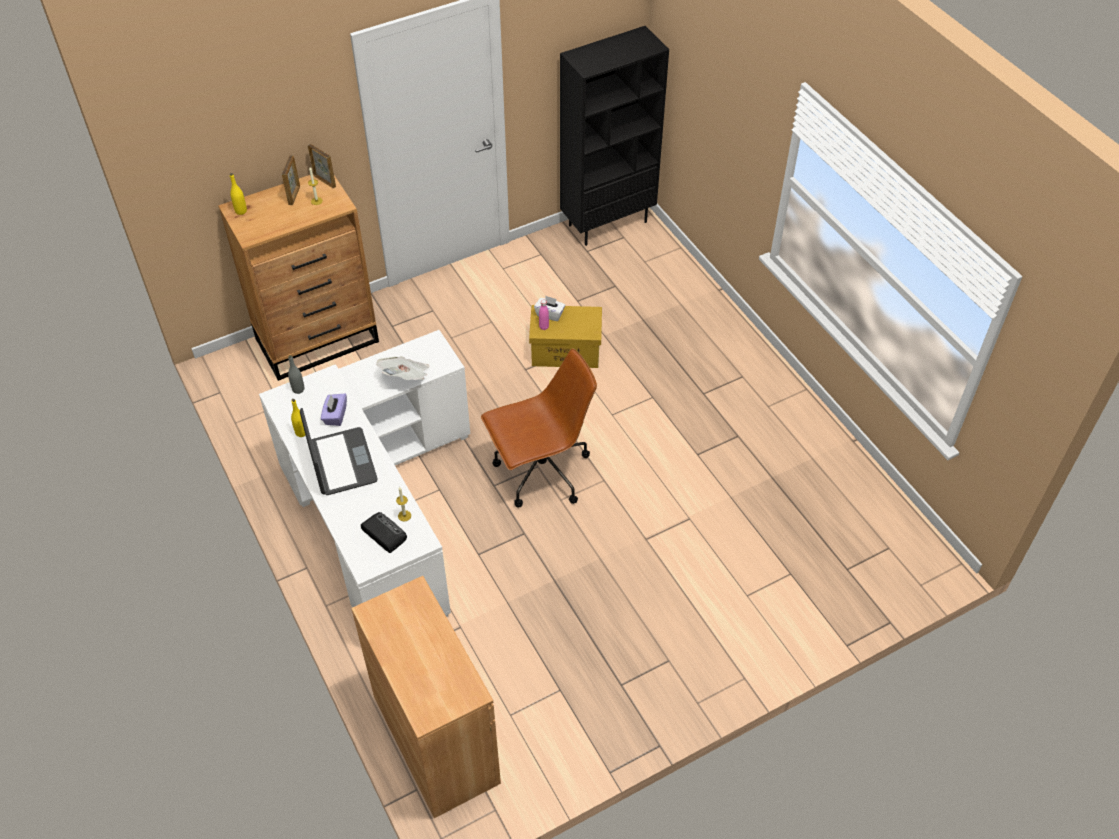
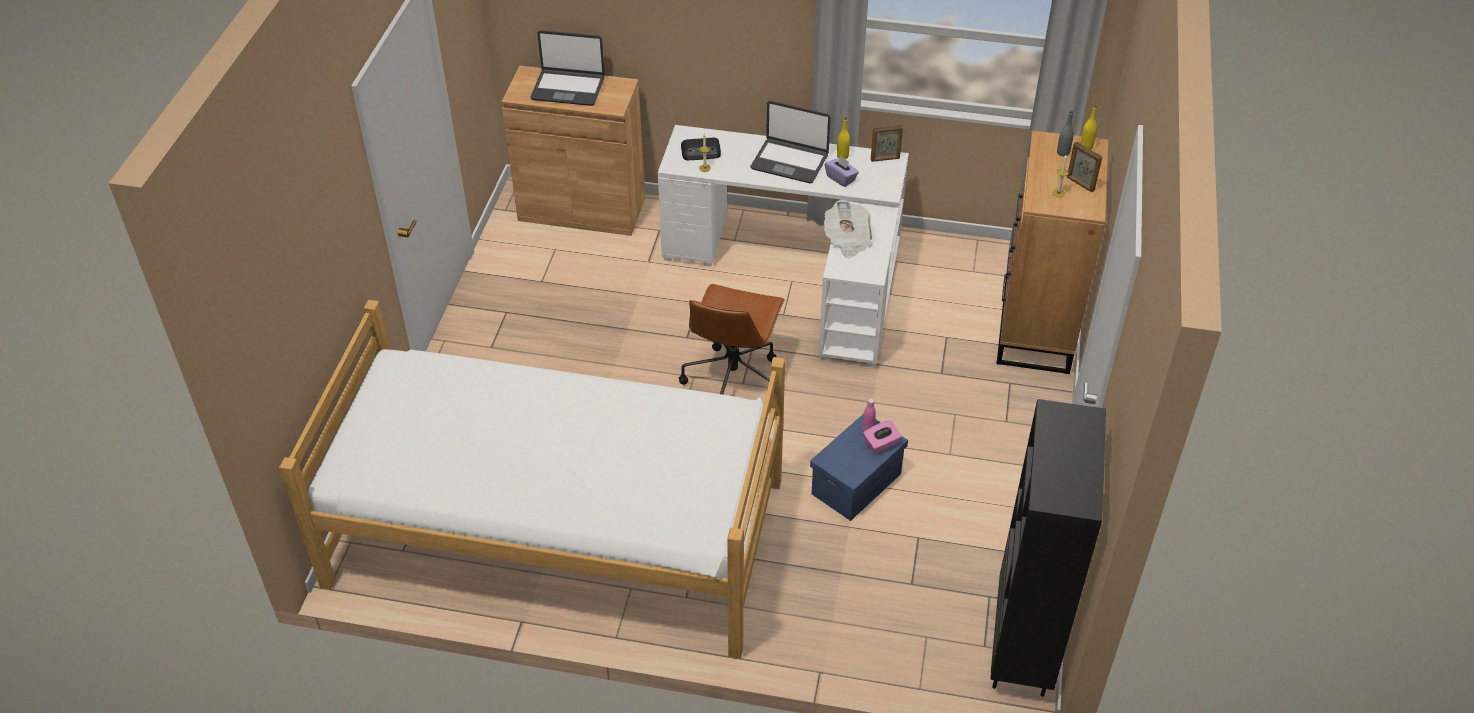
camera: 130 degrees right, 5 degrees down
grey bottle [288,355,304,394] -> grey bottle moved to [1057,110,1074,156]
picture frame [308,144,336,188] -> picture frame moved to [871,125,903,162]
yellow storage box [529,305,602,368] -> blue storage box [810,414,908,521]
white tissue box [534,296,565,321] -> pink tissue box [863,420,902,454]
none -> bed [279,300,785,658]
none -> laptop [530,30,605,106]

